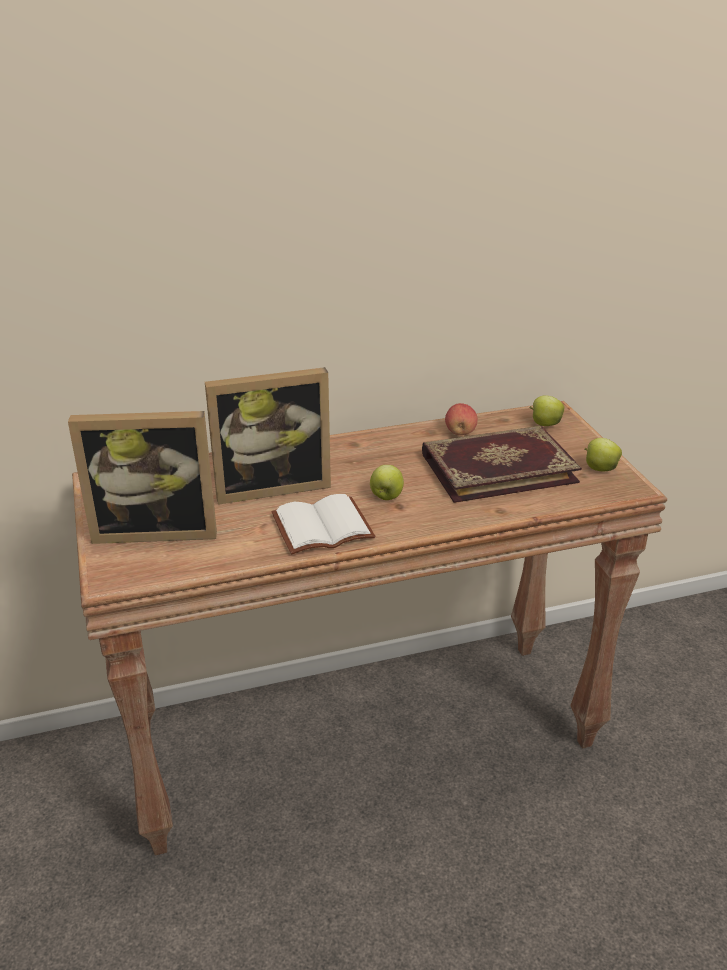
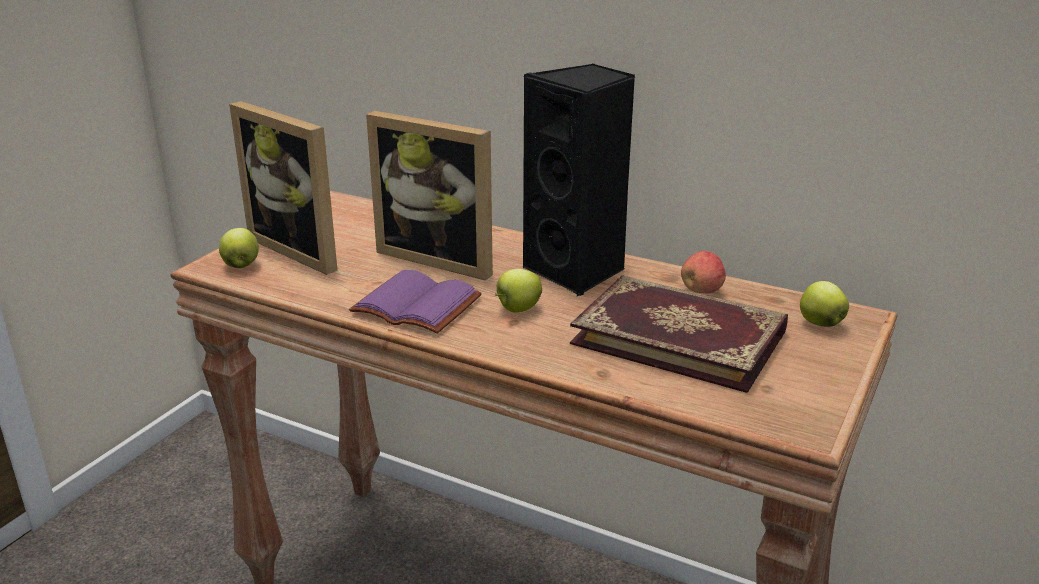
camera: 45 degrees right, 5 degrees down
white book [272,494,376,555] -> purple book [349,270,482,334]
apple [585,438,622,471] -> apple moved to [219,228,259,268]
none -> black speaker [523,64,635,296]

